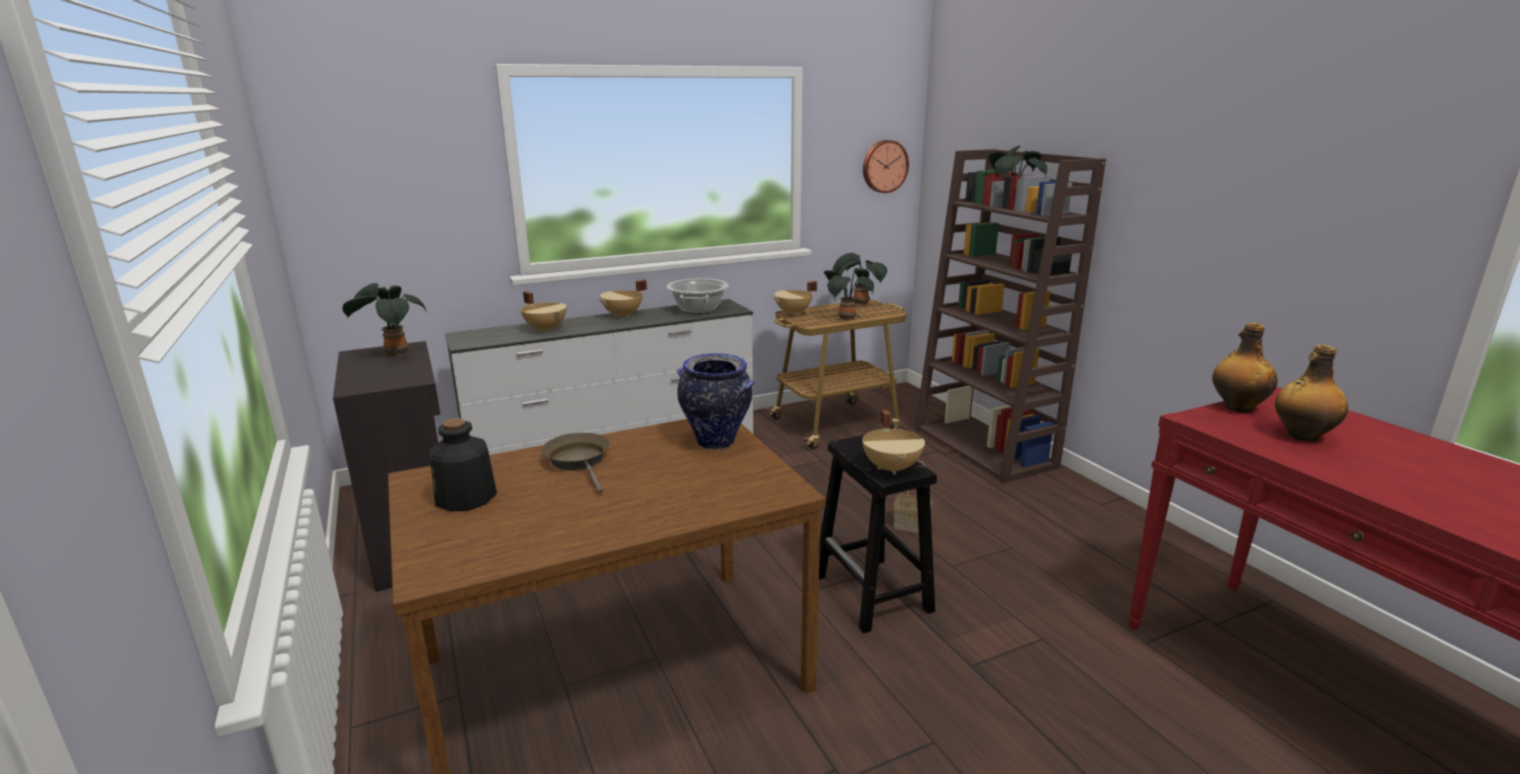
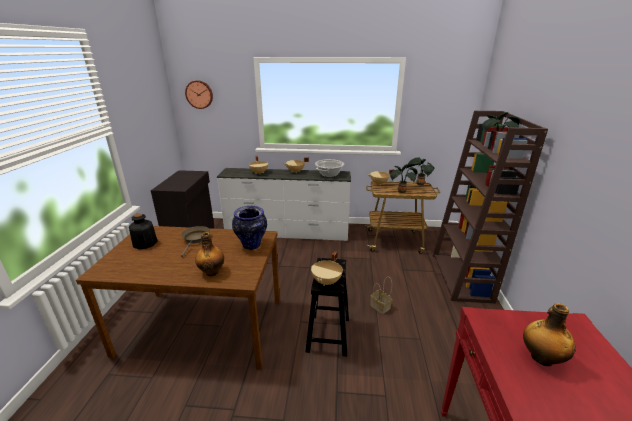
camera: 30 degrees right, 5 degrees up
potted plant [342,283,427,356] -> none
wall clock [863,140,909,193] -> wall clock moved to [185,80,213,109]
bottle [1212,323,1278,413] -> bottle moved to [195,232,224,276]

